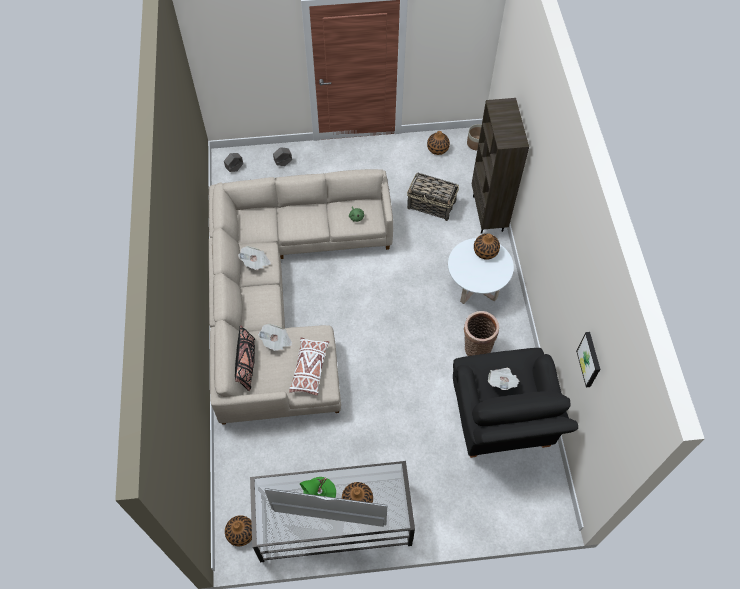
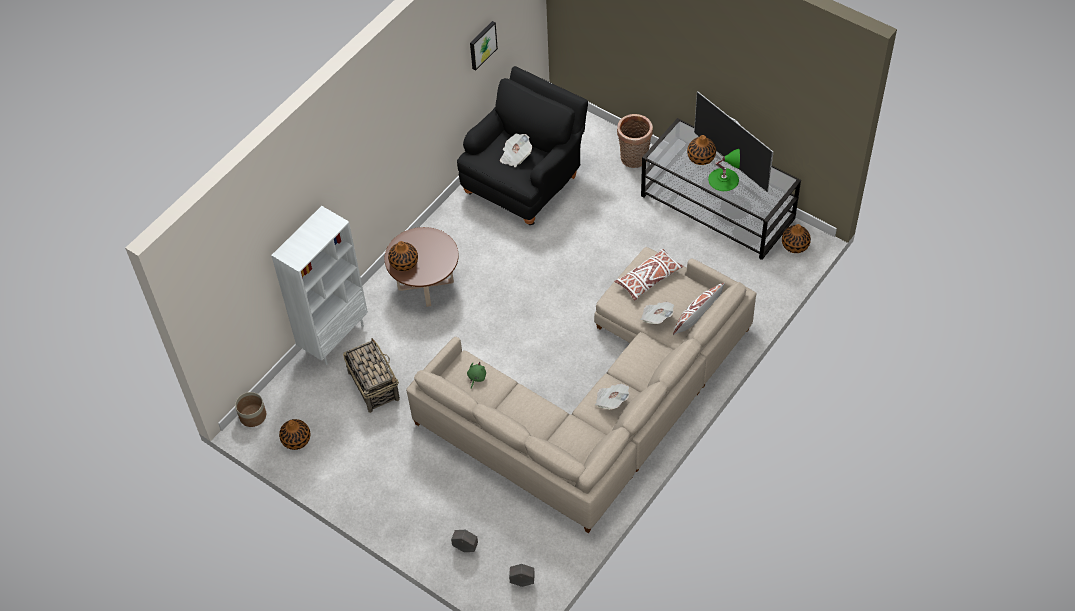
camera: 135 degrees left, 5 degrees down
black pillow [235,325,255,391] -> white pillow [673,283,725,335]
white coffee table [448,238,514,304] -> brown coffee table [385,227,459,307]
basket [464,311,499,356] -> basket moved to [617,114,653,168]
brown bookcase [472,98,529,234] -> white bookcase [271,206,368,365]

